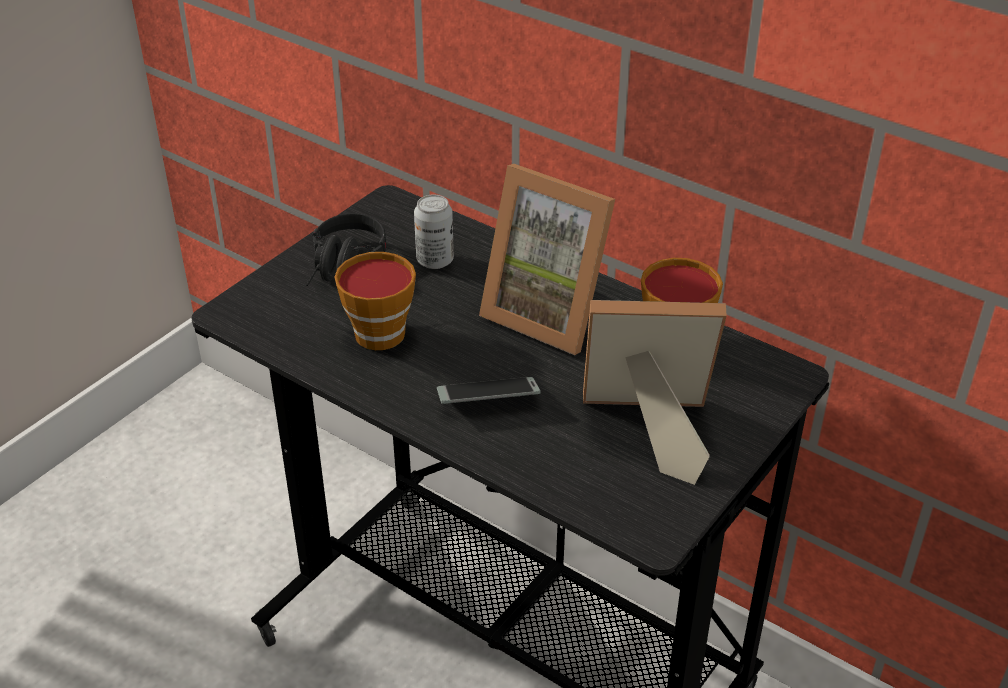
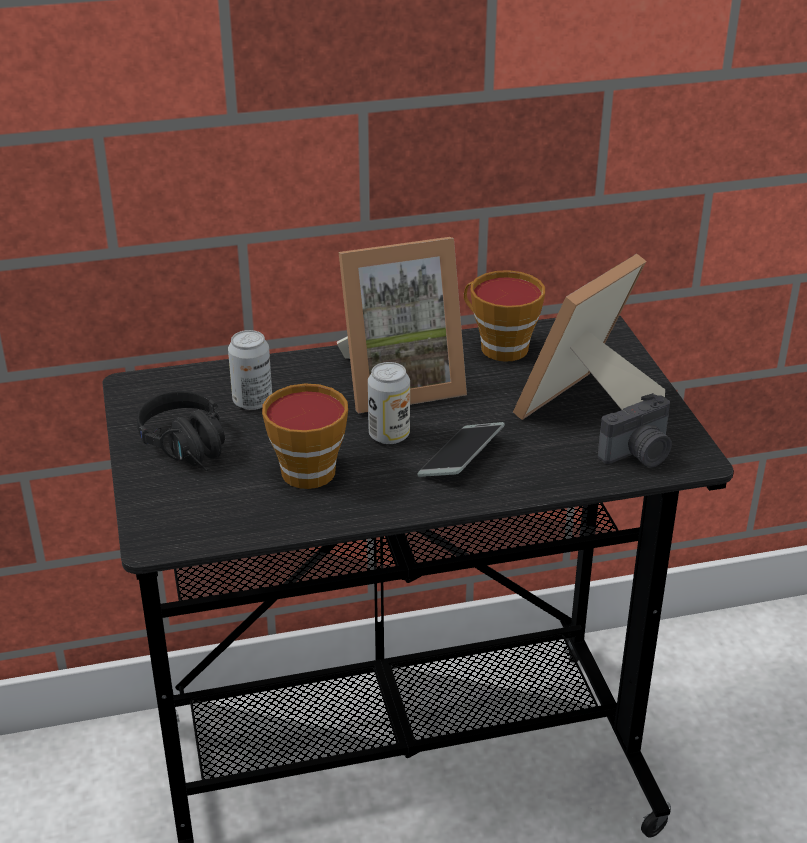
camera: 50 degrees left, 5 degrees down
none -> can [368,362,410,444]
none -> camera [598,393,672,468]

